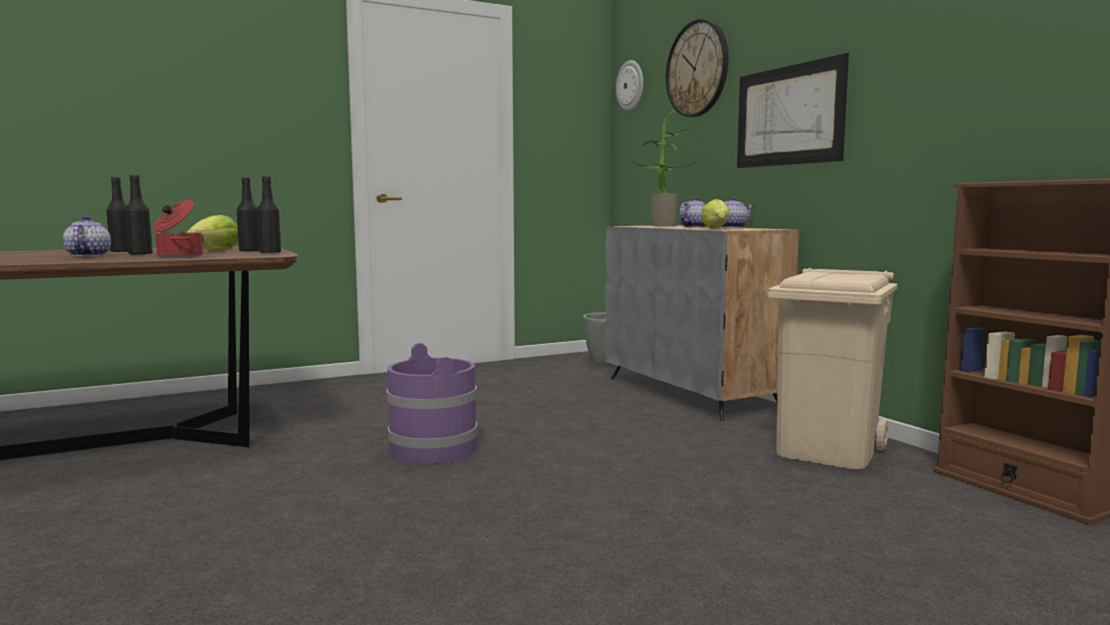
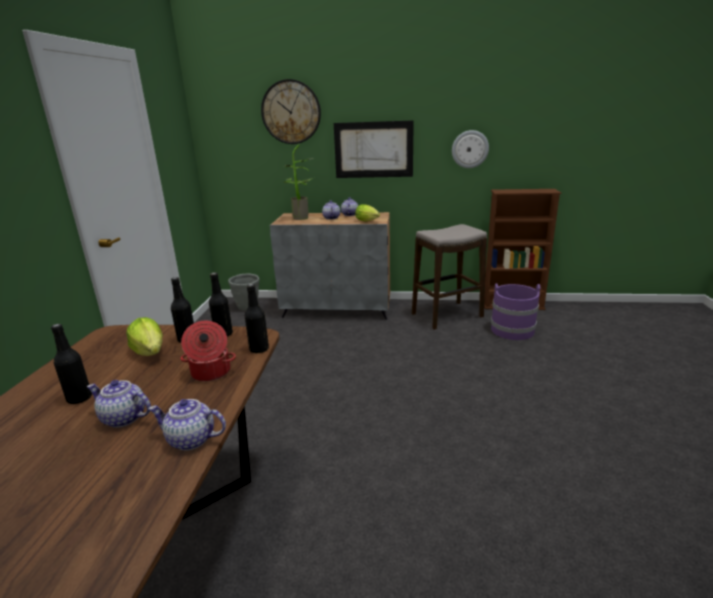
camera: 55 degrees left, 15 degrees up
black bottle [125,175,153,255] -> black bottle moved to [245,284,269,354]
purple bucket [386,343,478,464] -> purple bucket moved to [491,283,540,340]
wall clock [616,60,643,111] -> wall clock moved to [452,130,489,168]
beige trash can [768,268,897,469] -> stool [412,224,487,330]
none -> teapot [148,399,226,451]

